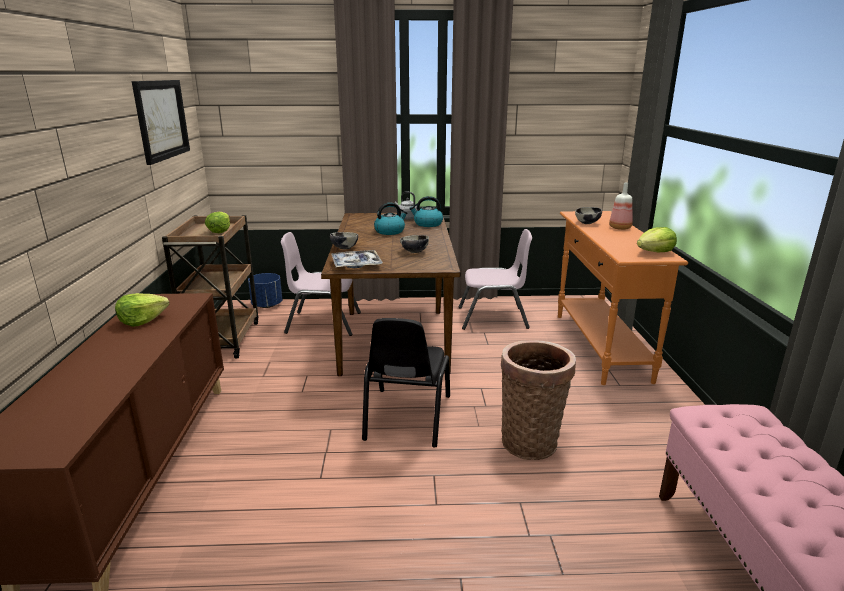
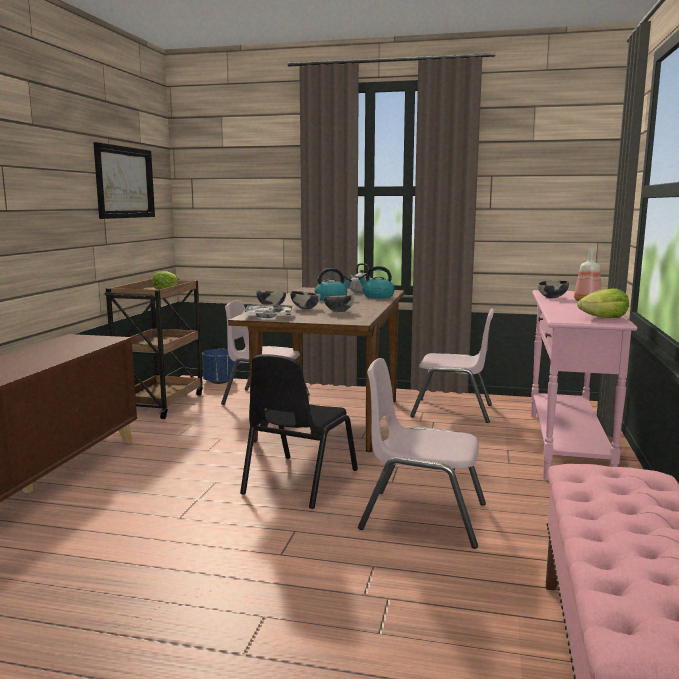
camera: 15 degrees right, 10 degrees down
lettuce [115,293,169,327] -> none
basket [501,340,576,460] -> pink chair [358,358,486,549]
orange console table [558,211,688,385] -> pink console table [531,290,637,480]
none -> bowl [290,291,321,309]

